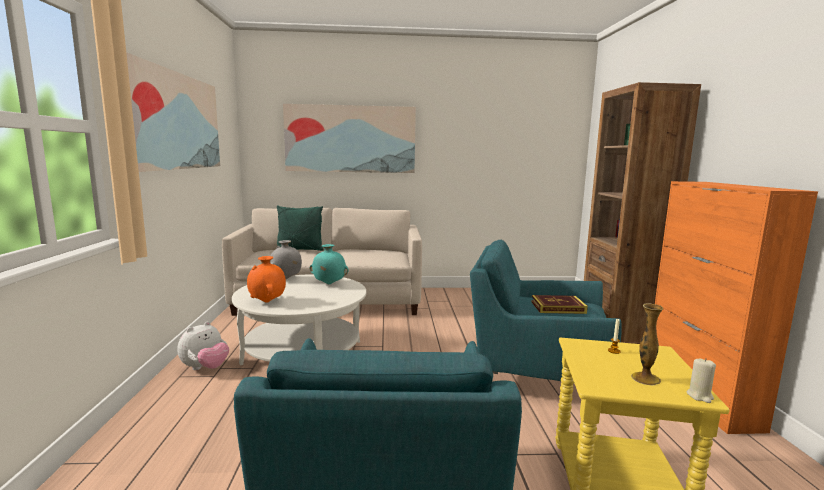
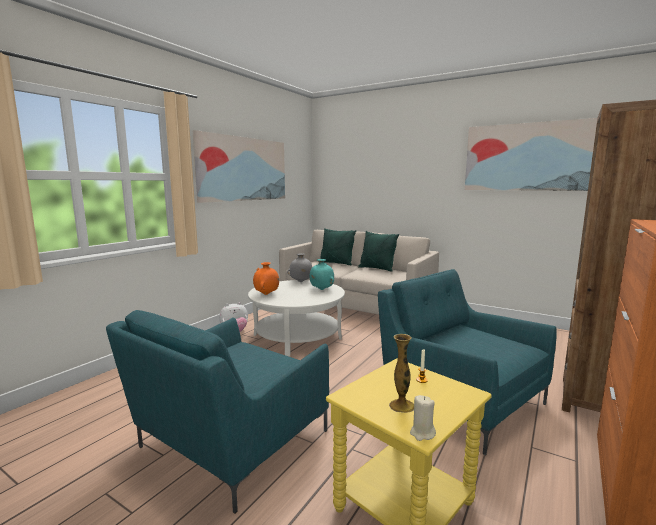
camera: 35 degrees right, 0 degrees up
picture [283,104,416,173] -> picture moved to [465,118,597,191]
book [531,295,588,314] -> none
none -> green pillow [358,231,399,272]

